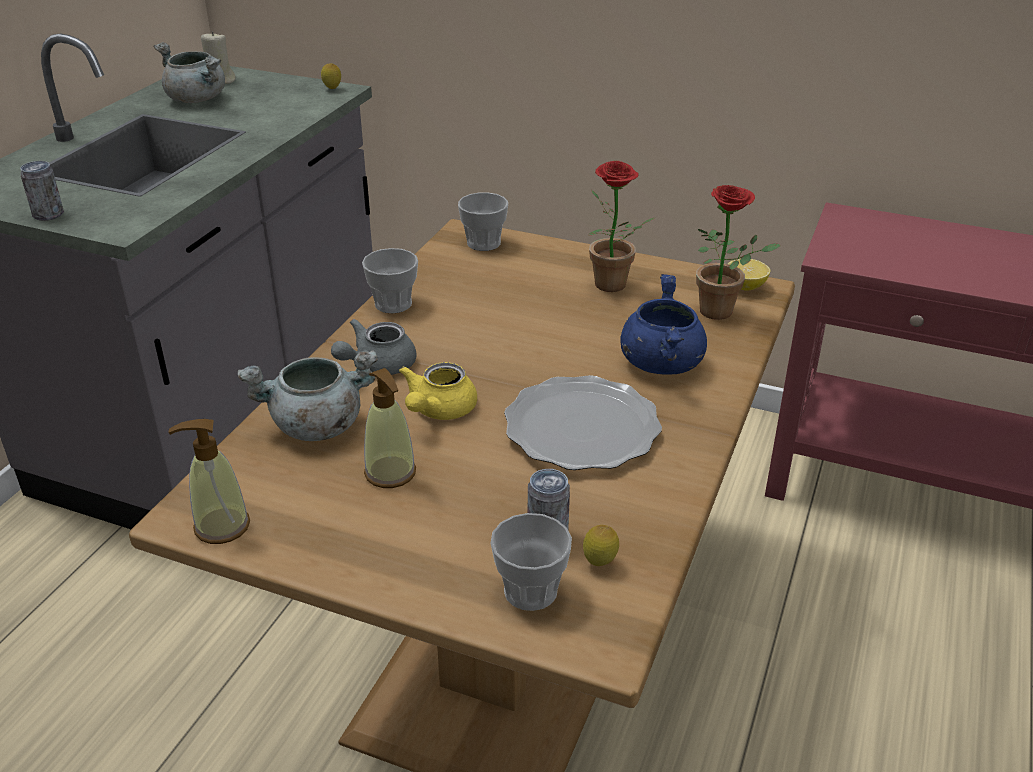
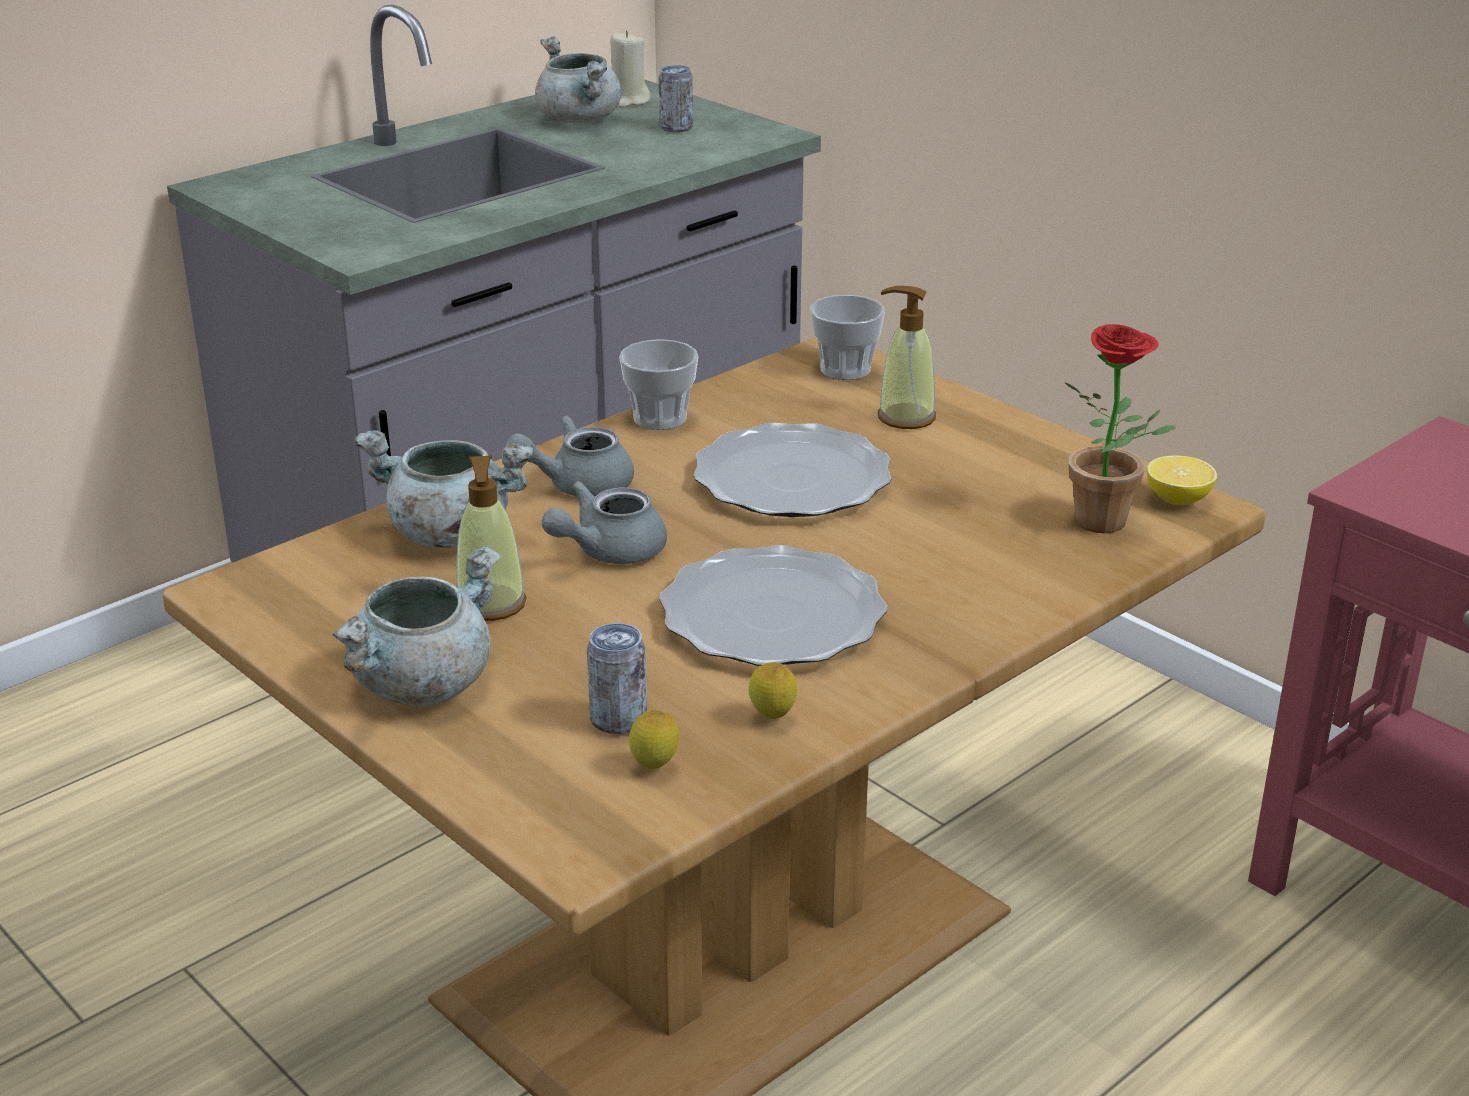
camera: 25 degrees right, 5 degrees down
can [20,161,64,221] -> can moved to [659,65,693,132]
soap dispenser [168,419,250,544] -> soap dispenser moved to [878,286,936,429]
lemon [321,63,341,89] -> lemon moved to [749,662,797,719]
yellow teapot [399,362,477,420] -> grey teapot [542,481,667,564]
cup [491,513,572,611] -> none
potted plant [588,161,654,292] -> none
blue cooking pot [620,274,707,374] -> none
none -> grey cooking pot [333,545,500,705]
none -> plate [693,423,892,517]

